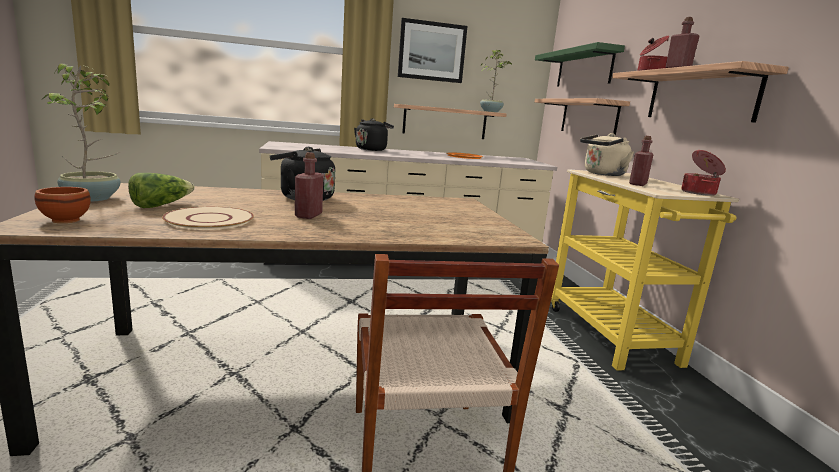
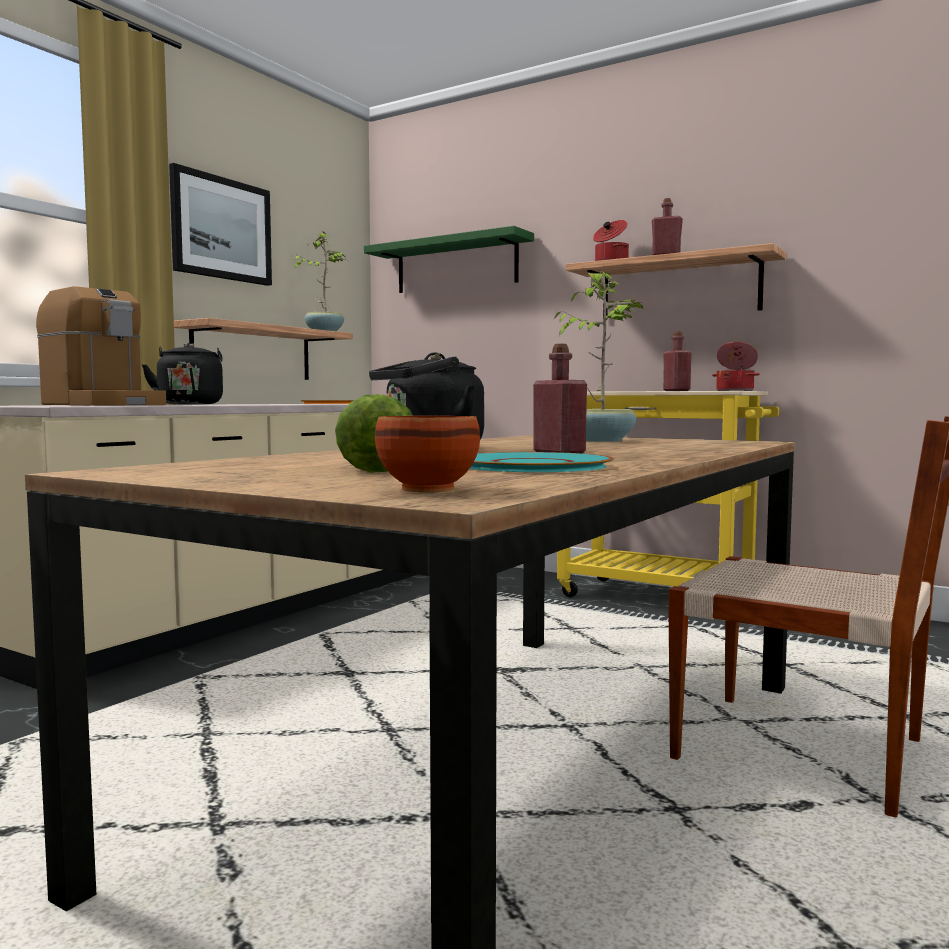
camera: 45 degrees left, 10 degrees down
potted plant [40,63,121,202] -> potted plant moved to [554,270,644,442]
beige plate [162,207,254,230] -> turquoise plate [470,452,614,472]
shelf [535,98,630,136] -> none
beige kettle [580,133,634,176] -> none
none -> coffee machine [36,286,166,405]

